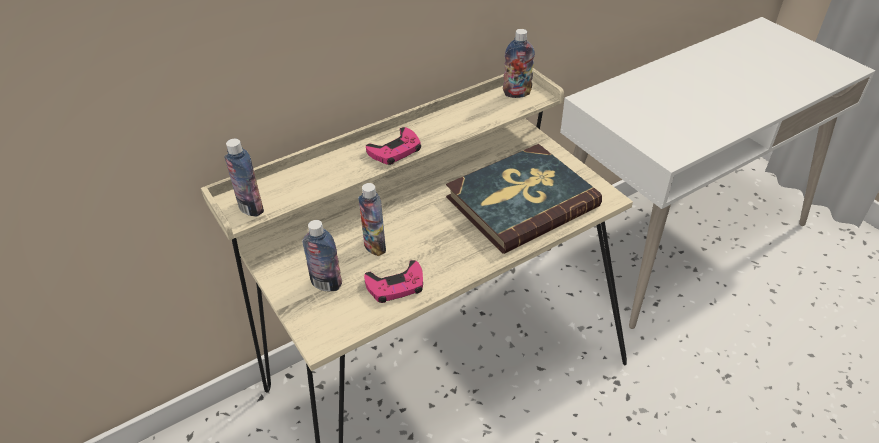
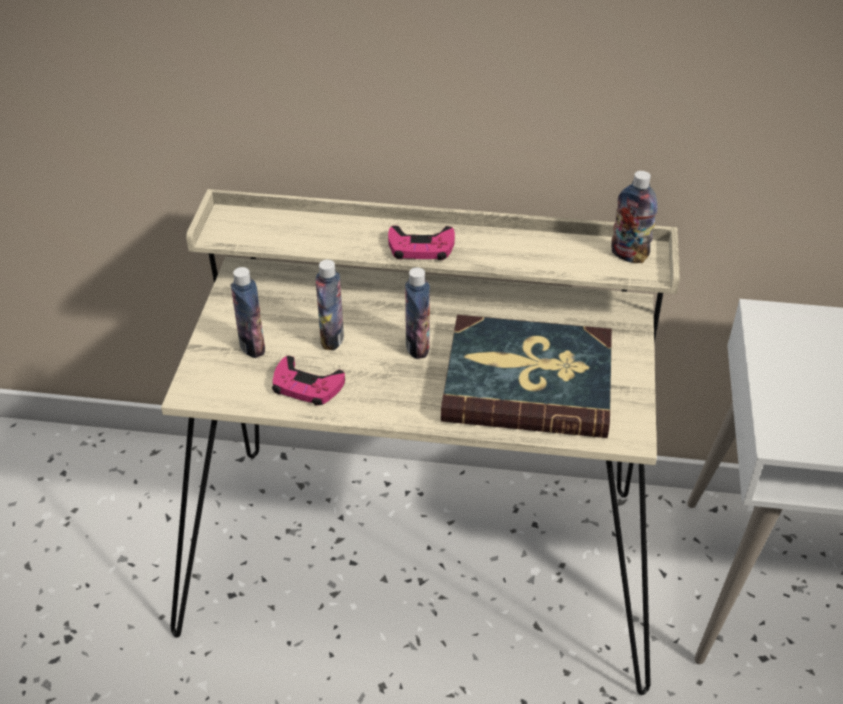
camera: 40 degrees right, 0 degrees up
bottle [224,139,264,216] -> bottle moved to [405,268,430,359]

